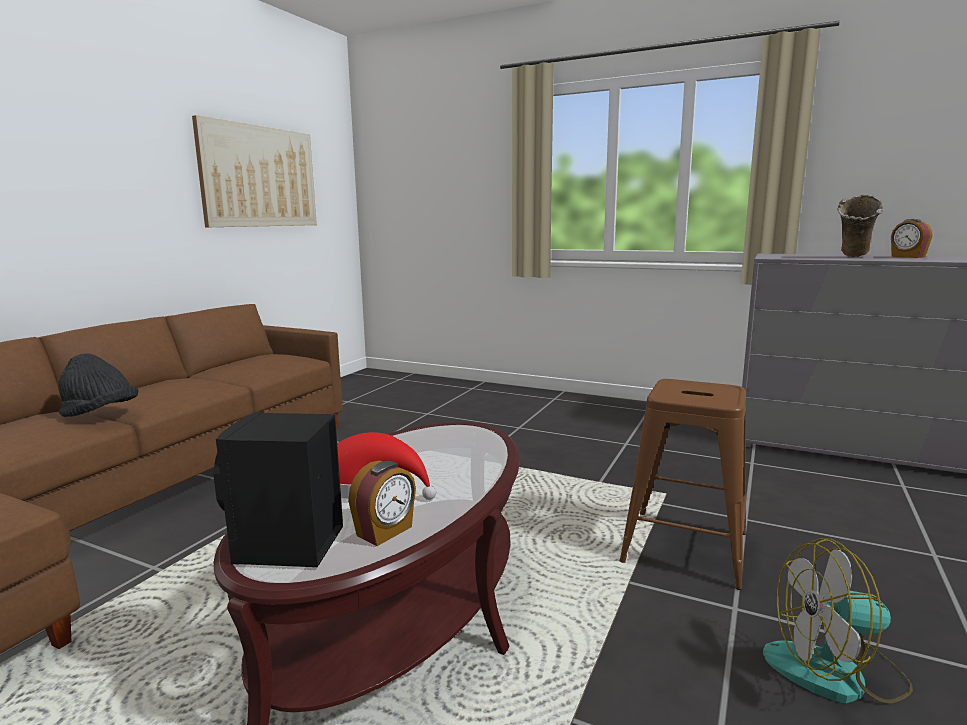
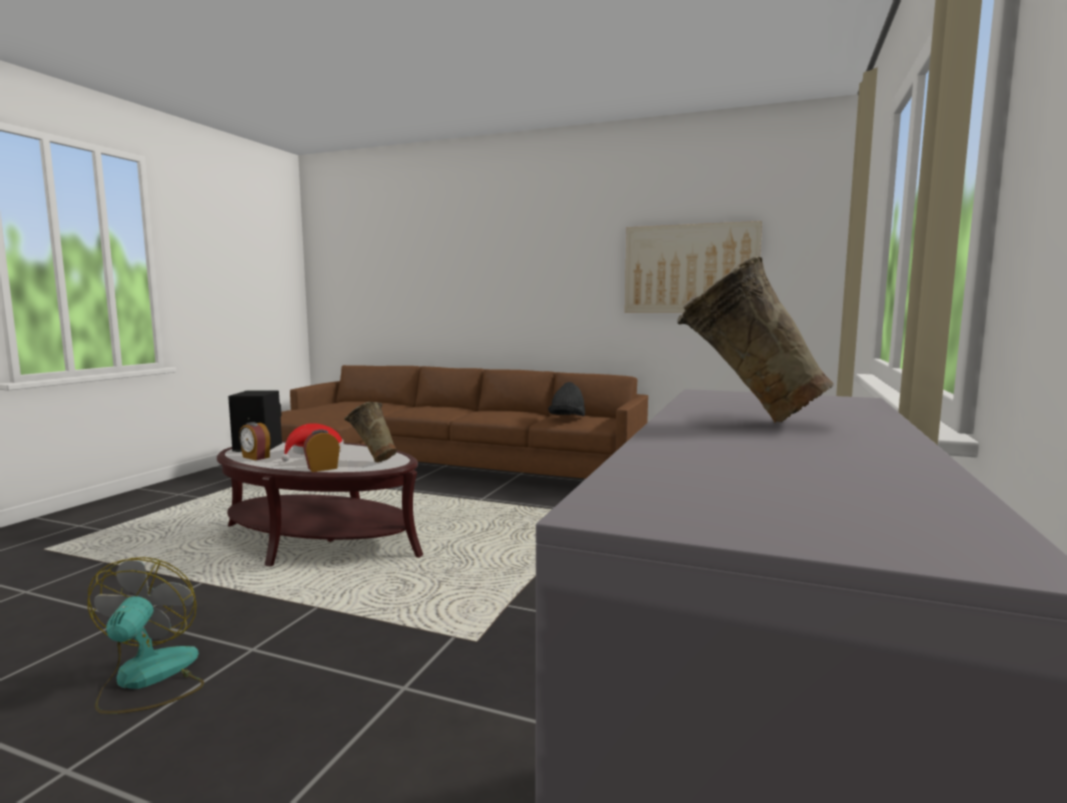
camera: 85 degrees right, 5 degrees down
black hat [58,353,138,417] -> black hat moved to [548,382,585,416]
brown stool [619,379,746,590] -> none
alarm clock [891,219,933,258] -> alarm clock moved to [303,430,340,472]
none -> beige vase [344,402,397,463]

